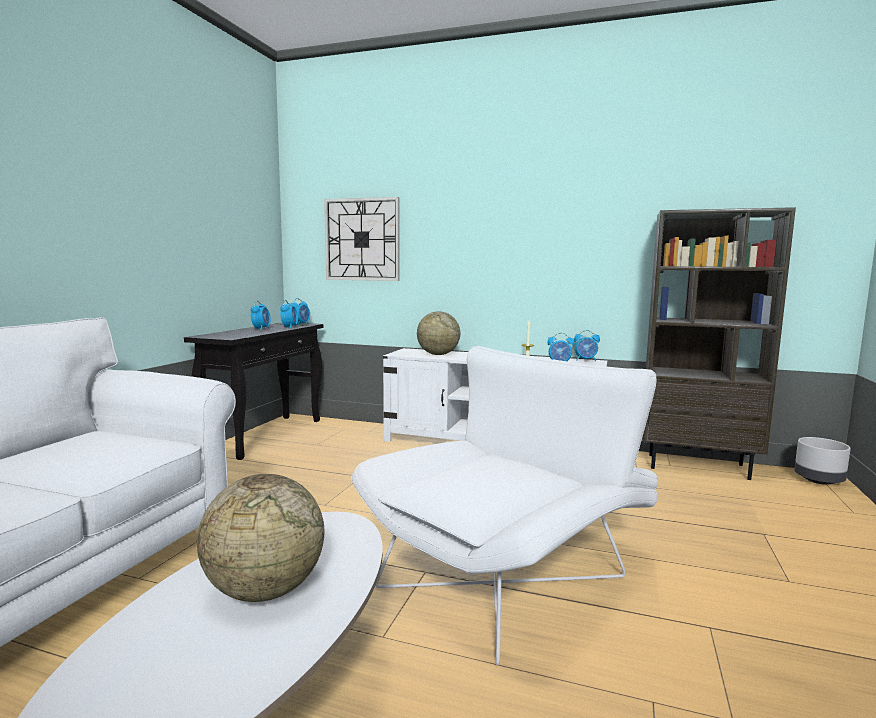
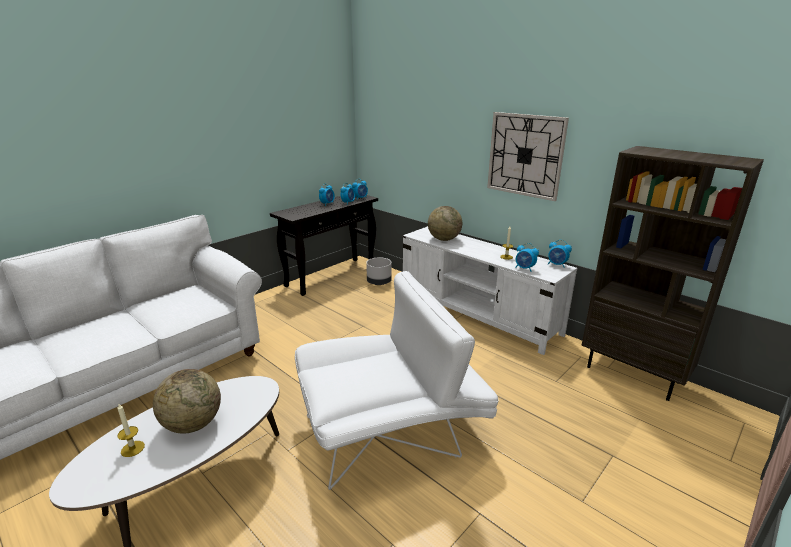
camera: 25 degrees right, 15 degrees up
wall clock [324,197,399,281] -> wall clock moved to [487,112,569,201]
grey planter [794,437,851,485] -> grey planter moved to [366,257,392,285]
none -> candle [117,404,145,457]

